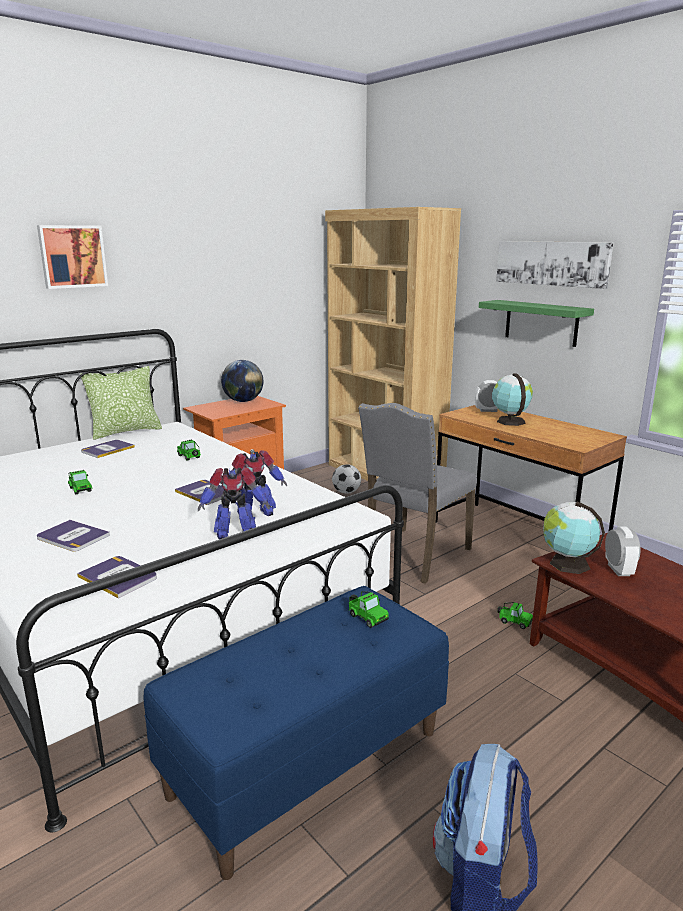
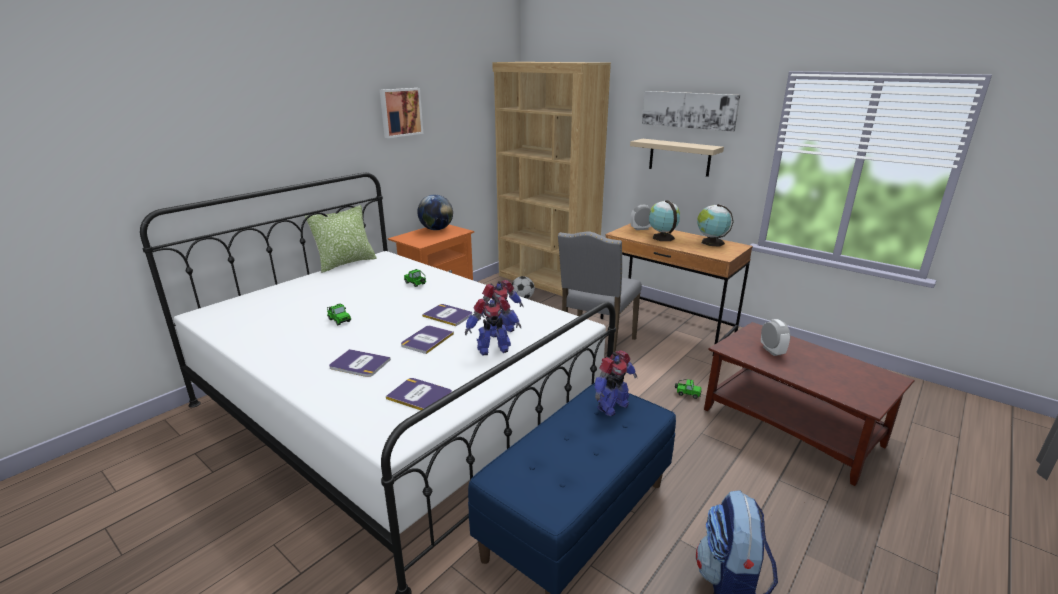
camera: 10 degrees left, 5 degrees up
picture [37,225,108,289] -> picture moved to [380,88,423,138]
book [81,440,135,458] -> book moved to [401,326,454,354]
toy car [348,591,389,628] -> toy robot [594,350,637,416]
green shelf [479,300,594,347] -> beige shelf [630,139,724,177]
globe [544,502,605,574] -> globe moved to [697,204,734,247]

